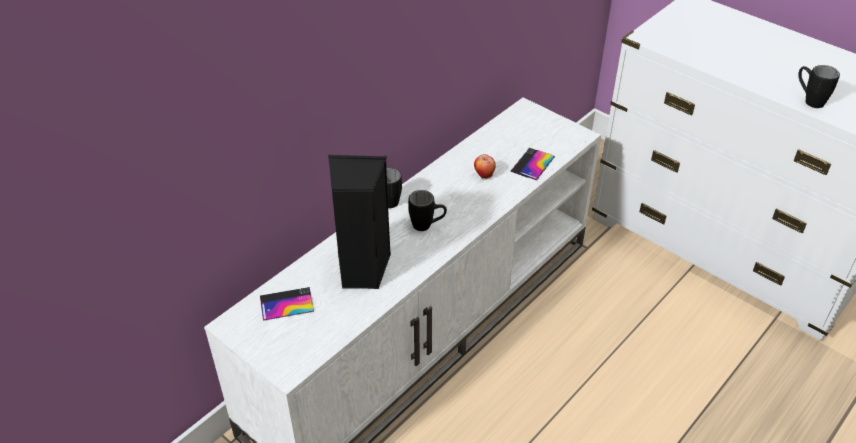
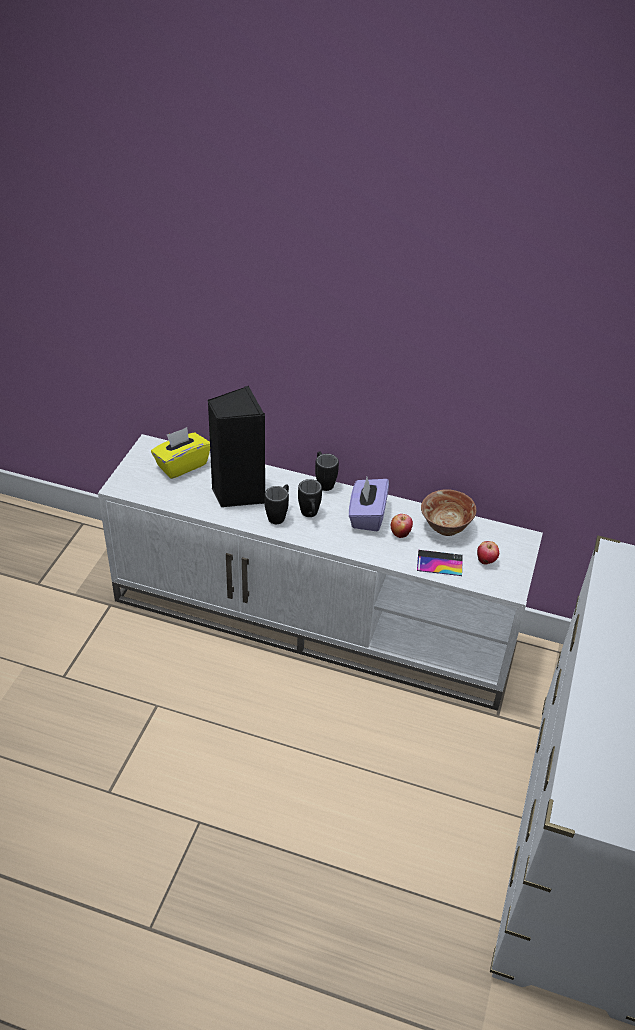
camera: 65 degrees right, 0 degrees up
phone [260,287,314,321] -> yellow tissue box [151,427,210,479]
black mug [798,65,840,108] -> black mug moved to [264,484,289,524]
none -> purple tissue box [349,477,389,531]
none -> bowl [421,489,476,536]
none -> apple [477,541,499,564]

